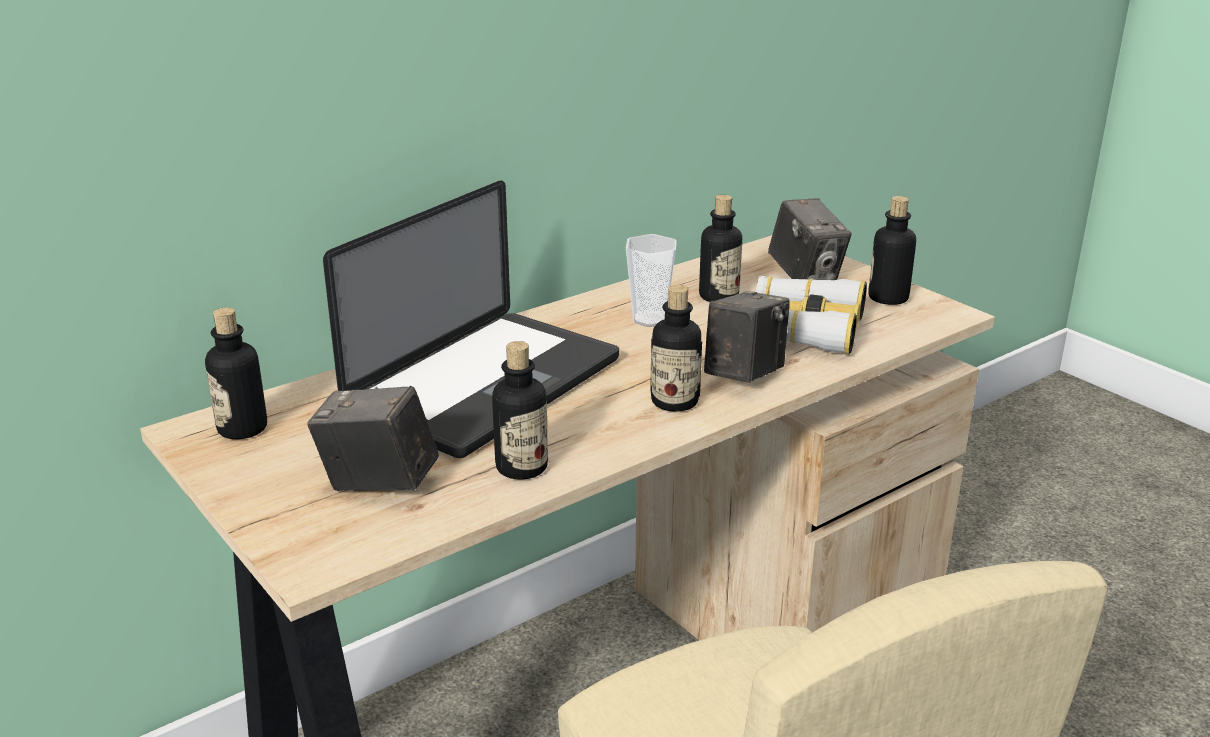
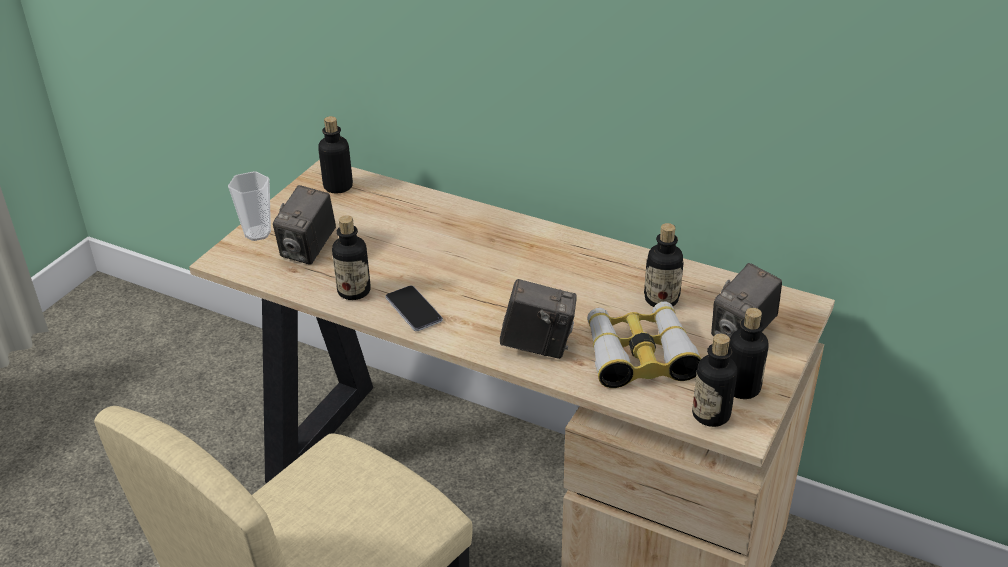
camera: 65 degrees right, 10 degrees up
camera [307,386,439,491] -> camera turned 150 degrees counterclockwise [273,185,336,265]
laptop [323,180,619,458] -> none
cup [626,234,677,327] -> cup moved to [228,171,271,241]
bottle [650,284,702,412] -> bottle moved to [692,334,737,427]
none -> phone [385,286,443,331]

